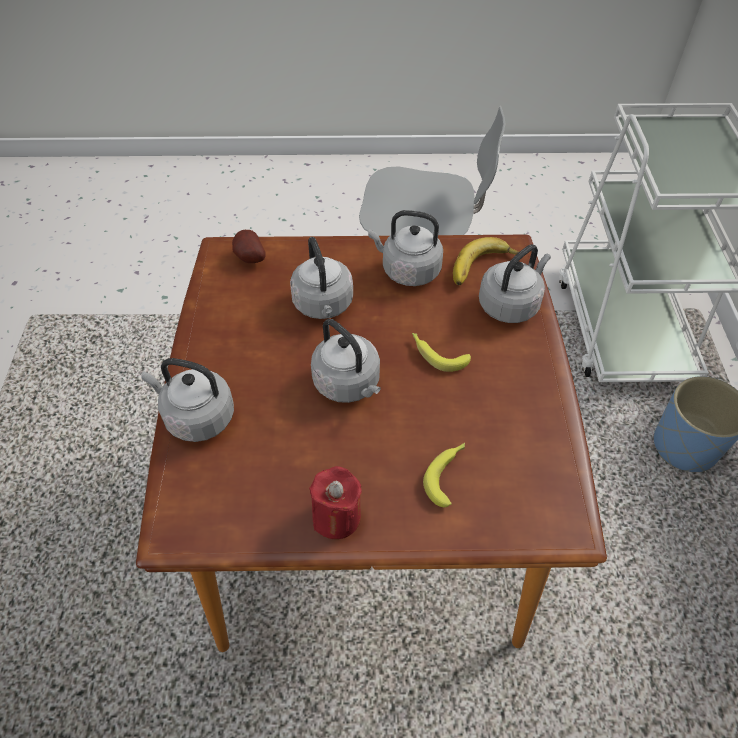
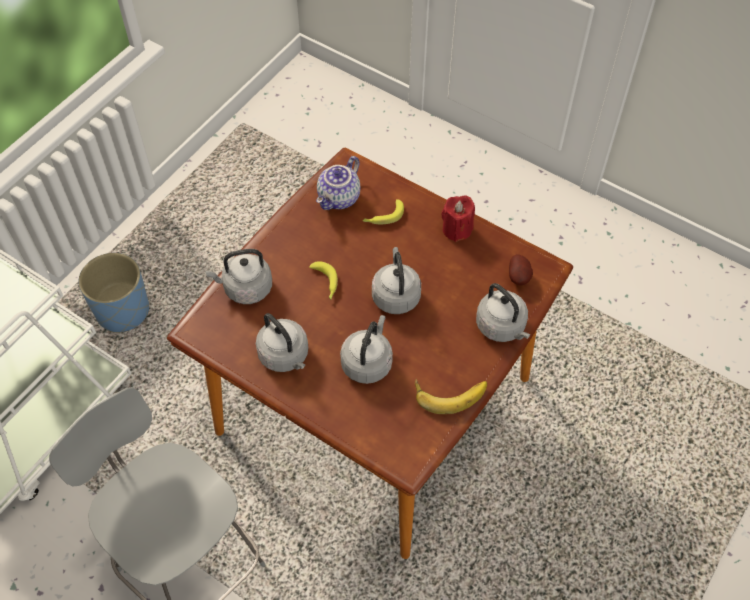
camera: 145 degrees left, 5 degrees up
potato [232,230,266,263] -> potato moved to [509,254,533,285]
banana [453,237,519,285] -> banana moved to [415,379,487,414]
none -> teapot [316,156,360,210]

